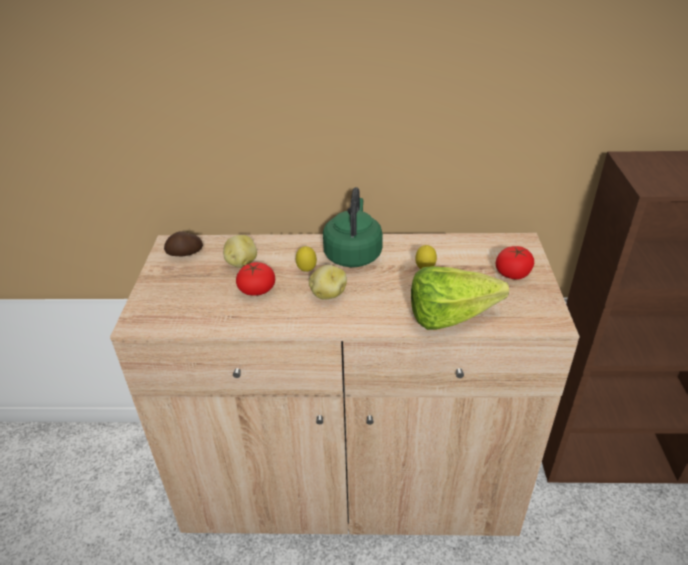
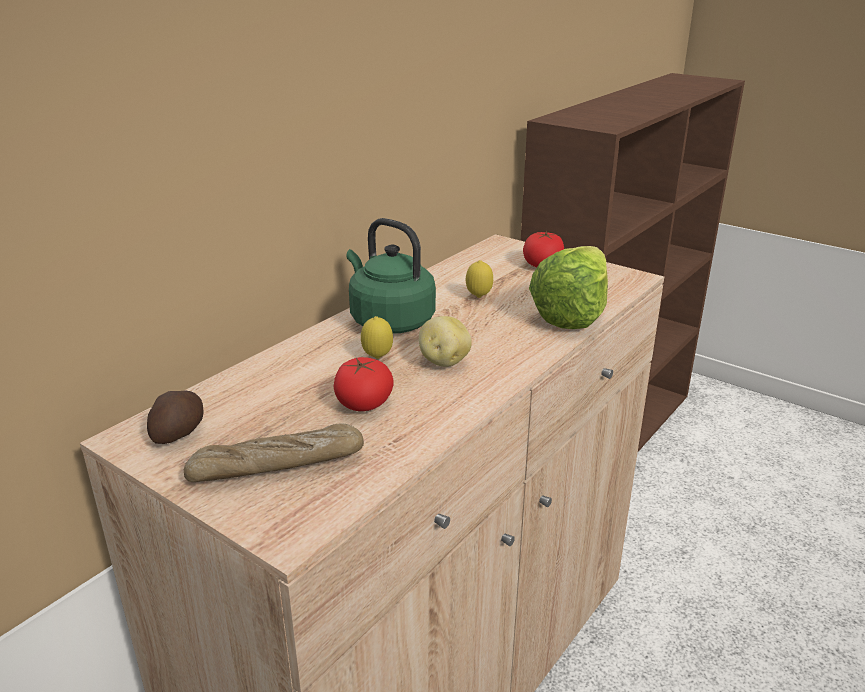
camera: 55 degrees left, 10 degrees down
potato [223,235,257,268] -> none
none -> bread [184,423,364,482]

